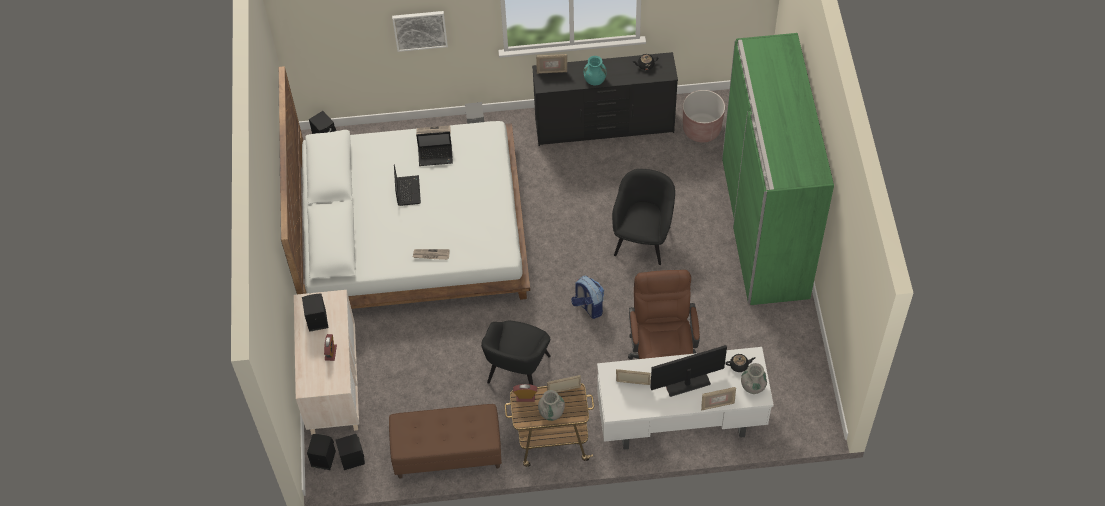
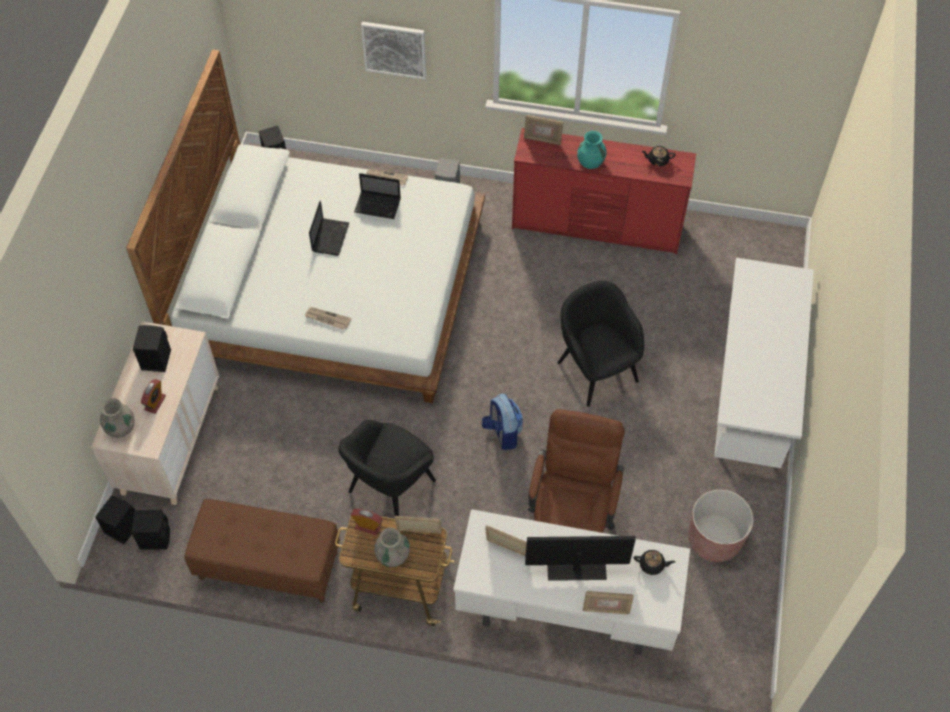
camera: 15 degrees right, 0 degrees up
black dresser [532,52,678,146] -> red dresser [512,128,696,255]
black armchair [612,169,675,265] -> black armchair turned 60 degrees counterclockwise [557,281,644,407]
brown planter [683,90,725,143] -> brown planter moved to [688,489,753,562]
green wardrobe [722,33,834,305] -> white desk [714,258,814,468]
grey vase [741,363,767,394] -> grey vase moved to [100,398,135,438]

